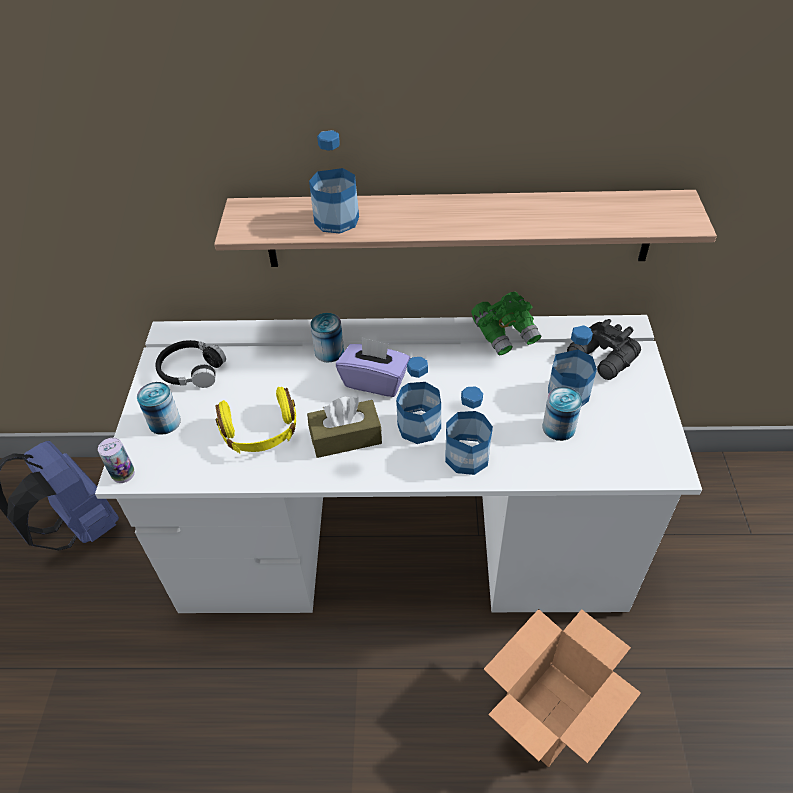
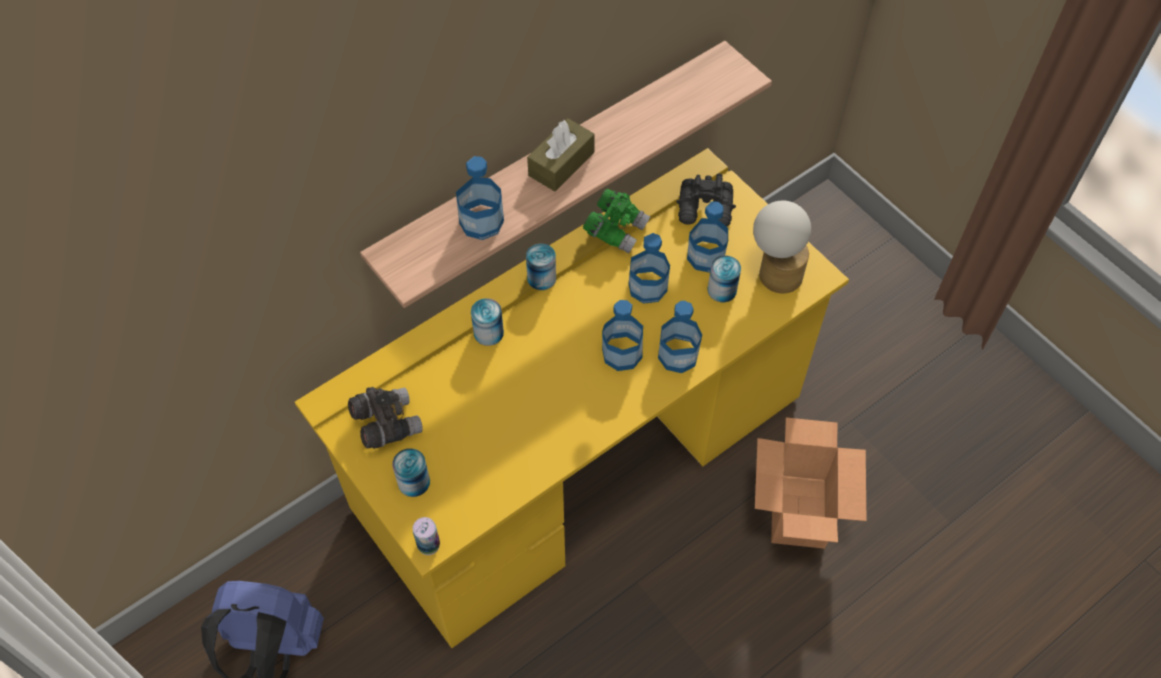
camera: 40 degrees left, 10 degrees up
white desk [95,315,702,613] -> yellow desk [295,148,849,648]
black headphones [155,340,226,388] -> grey binoculars [348,387,423,449]
yellow headphones [216,387,296,453] -> none
brown tissue box [307,397,382,458] -> brown tissue box moved to [527,118,595,192]
purple tissue box [336,337,410,397] -> none
none -> can [526,243,556,290]
none -> bottle [628,233,670,304]
none -> table lamp [753,201,811,293]

